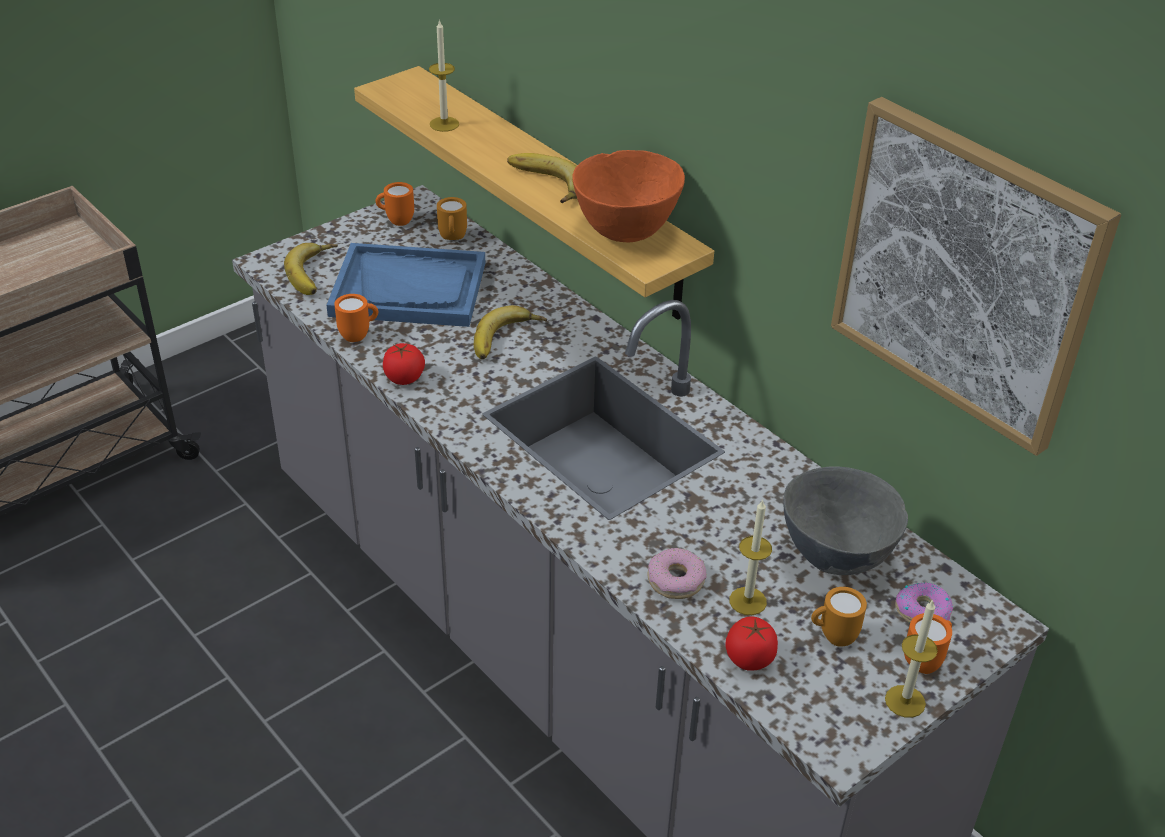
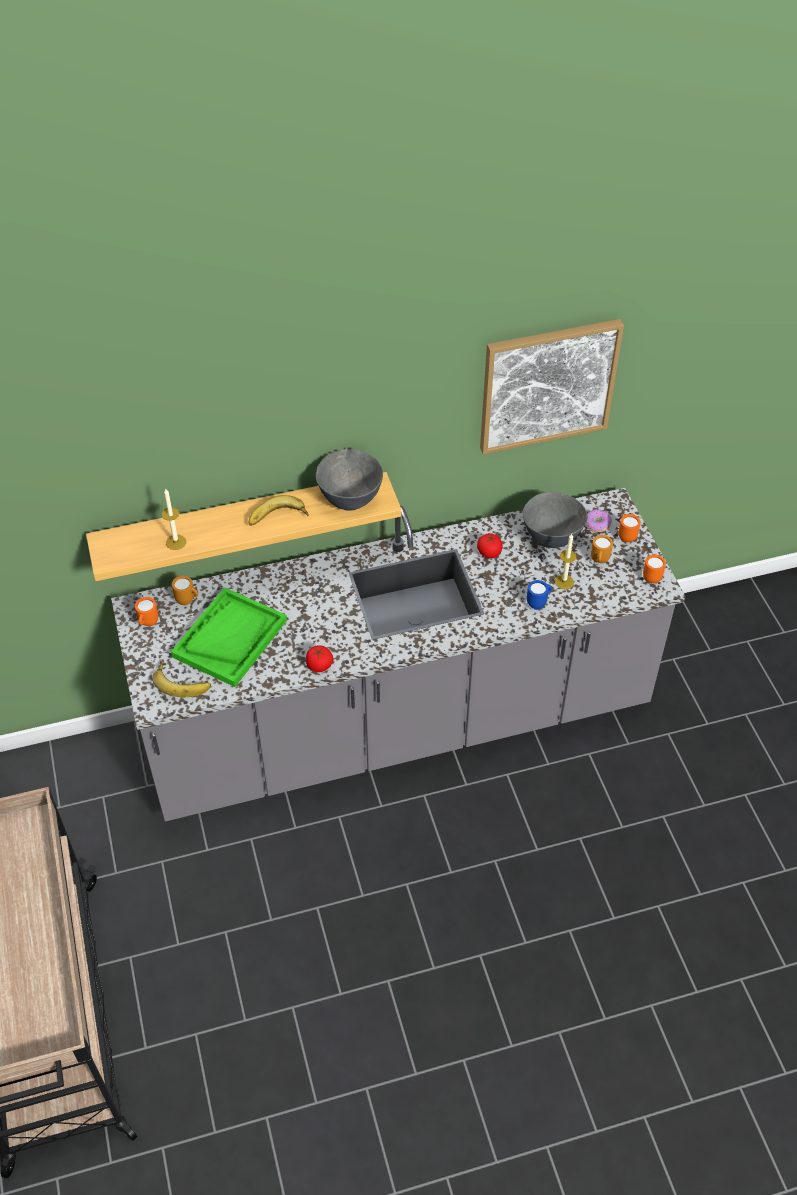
camera: 65 degrees left, 10 degrees up
blue tray [326,243,485,327] -> green tray [171,587,287,687]
orange mug [334,294,378,342] -> orange mug moved to [643,554,666,583]
banana [474,305,547,359] -> none
orange bowl [572,150,685,242] -> grey bowl [316,449,383,511]
donut [647,548,706,599] -> blue mug [527,580,552,610]
tomato [725,616,778,671] -> tomato moved to [477,533,503,558]
candle [885,599,938,718] -> none

